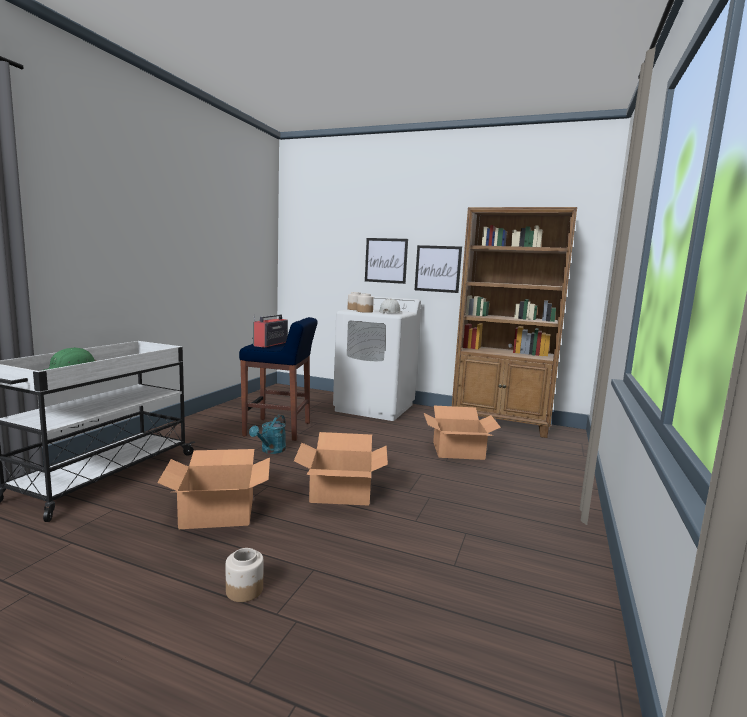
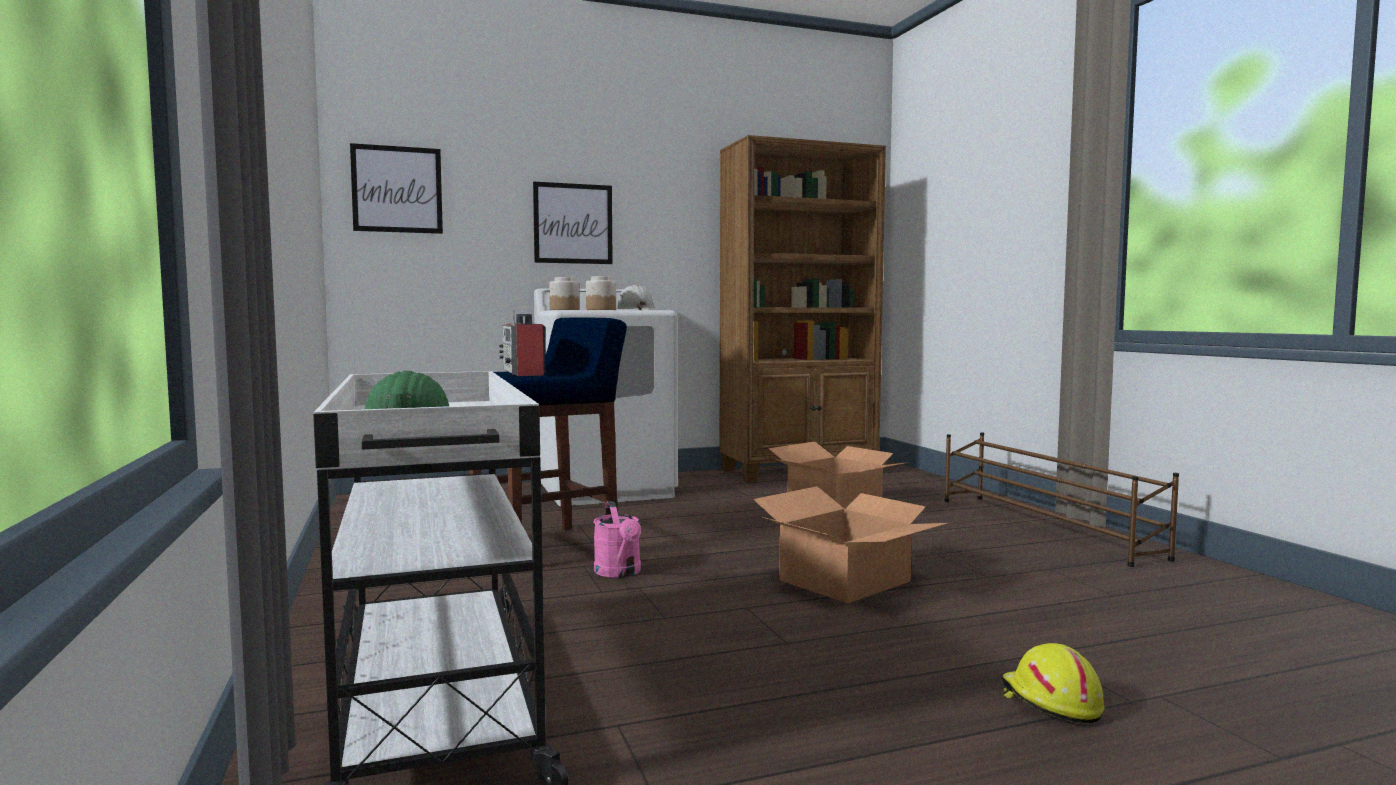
camera: 40 degrees left, 5 degrees down
cardboard box [157,449,270,529] -> none
jar [226,548,263,602] -> yellow hard hat [1001,643,1104,723]
turquoise watering can [249,415,286,454] -> pink watering can [593,501,641,578]
picture [415,245,462,293] -> picture moved to [350,143,443,234]
none -> brown shoe rack [944,432,1179,567]

